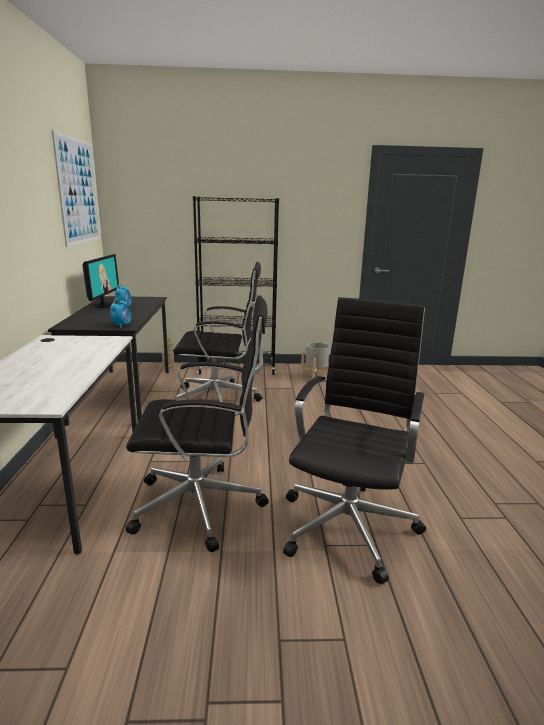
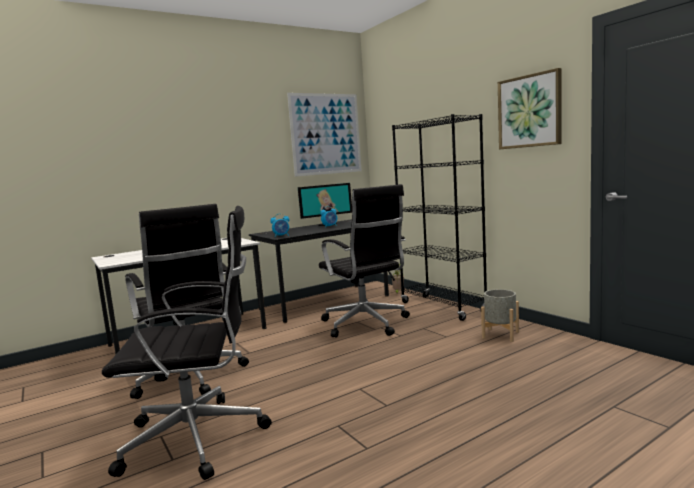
camera: 60 degrees right, 10 degrees down
none -> picture [498,68,562,149]

